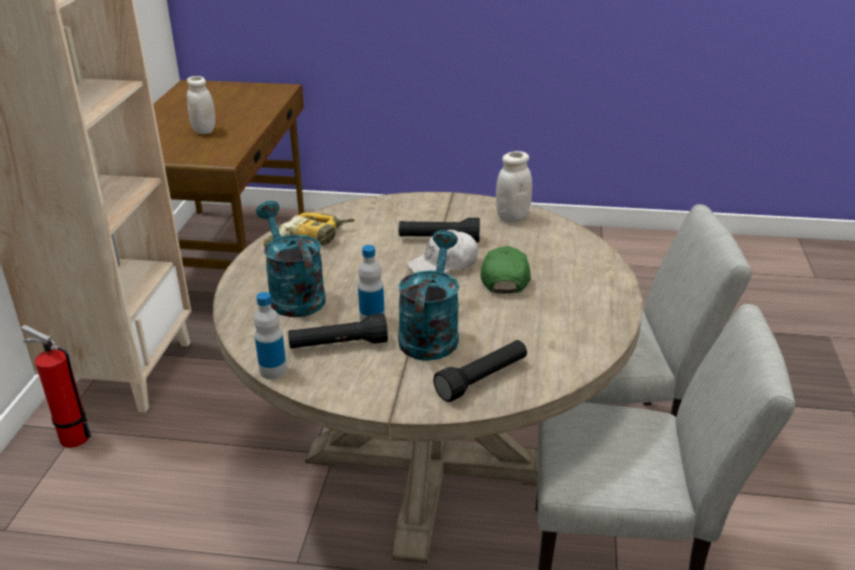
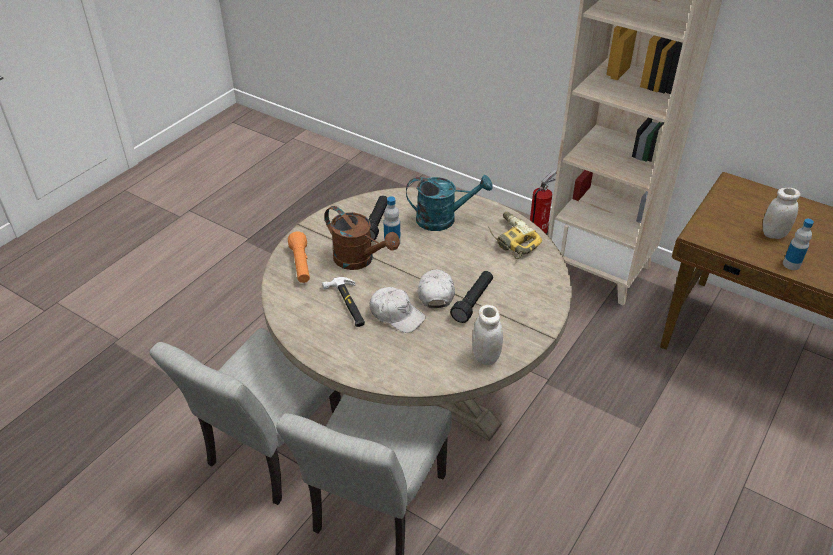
camera: 115 degrees right, 10 degrees up
bottle [254,292,287,379] -> bottle moved to [783,219,814,270]
turquoise watering can [398,230,459,361] -> brown watering can [325,206,400,270]
black flashlight [433,340,527,402] -> orange flashlight [288,232,310,283]
green cap [481,246,531,294] -> white cap [370,287,426,333]
none -> hammer [322,277,365,327]

